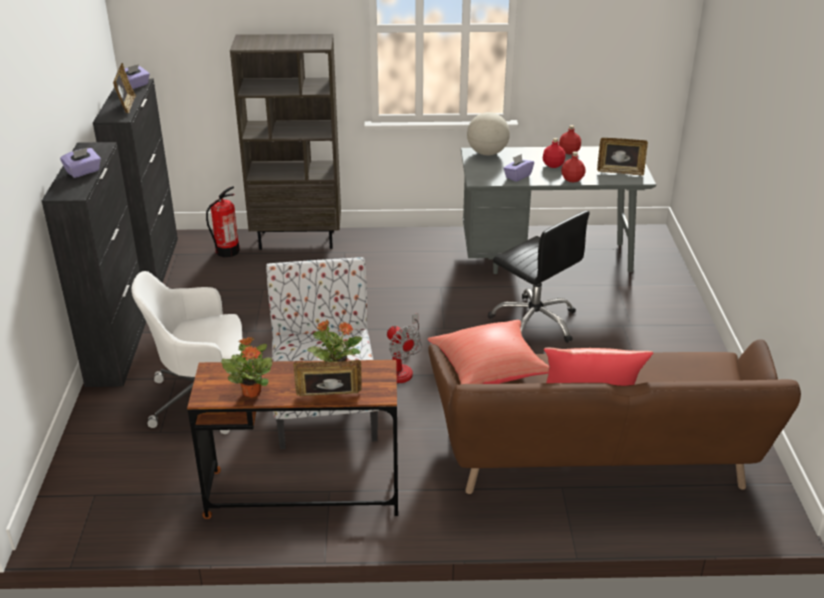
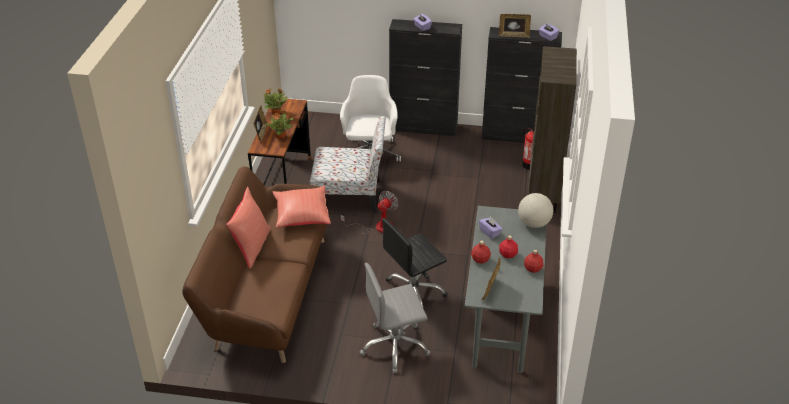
camera: 100 degrees right, 5 degrees up
fan [387,313,422,383] -> fan turned 150 degrees clockwise [341,191,398,234]
none -> grey office chair [360,263,431,373]

